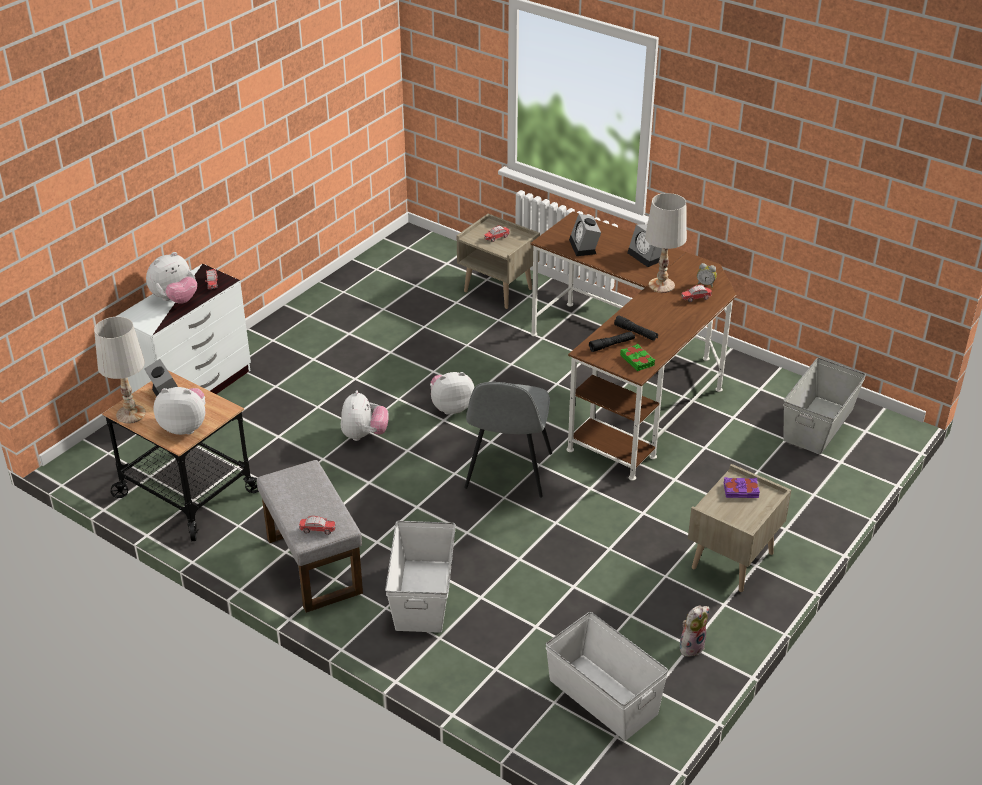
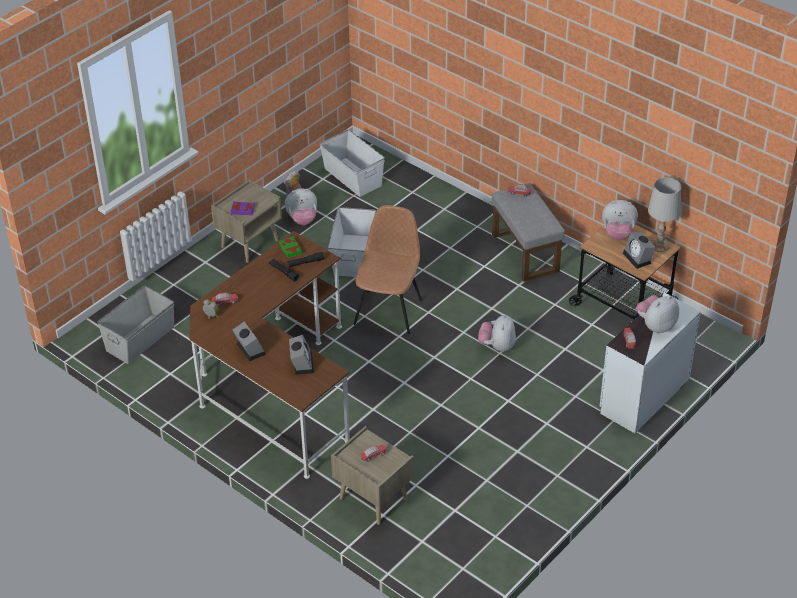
camera: 175 degrees left, 5 degrees up
white storage box [385,521,456,633] -> white storage box moved to [328,207,376,277]
plush toy [430,372,474,414] -> plush toy moved to [285,188,317,225]
grey chair [464,382,552,498] -> brown chair [354,205,422,334]
white table lamp [645,193,687,293] -> none

